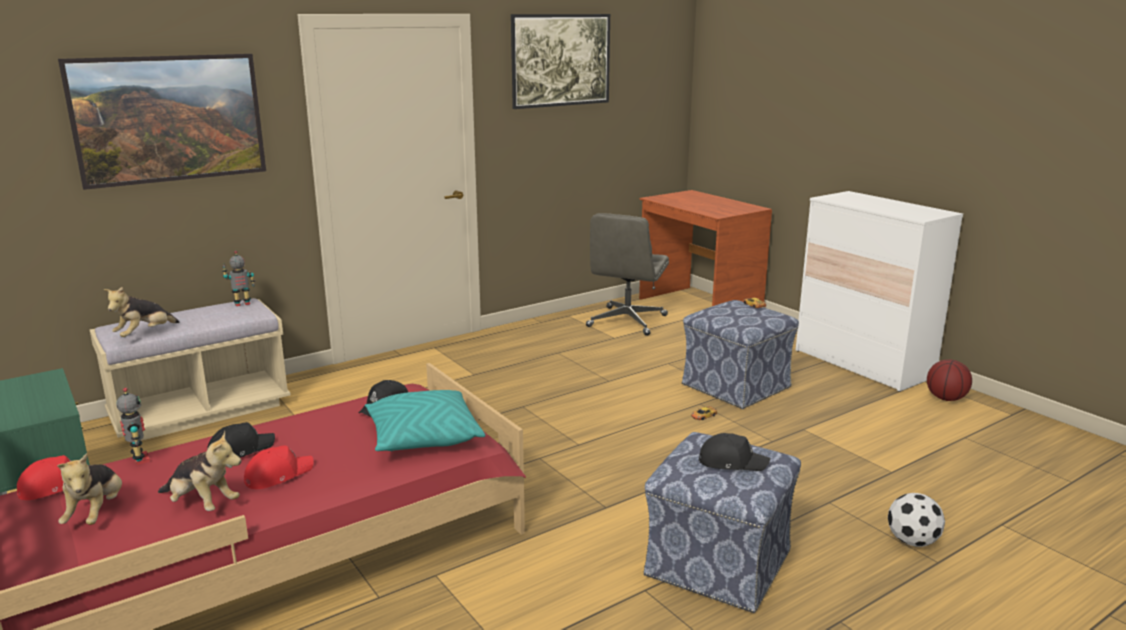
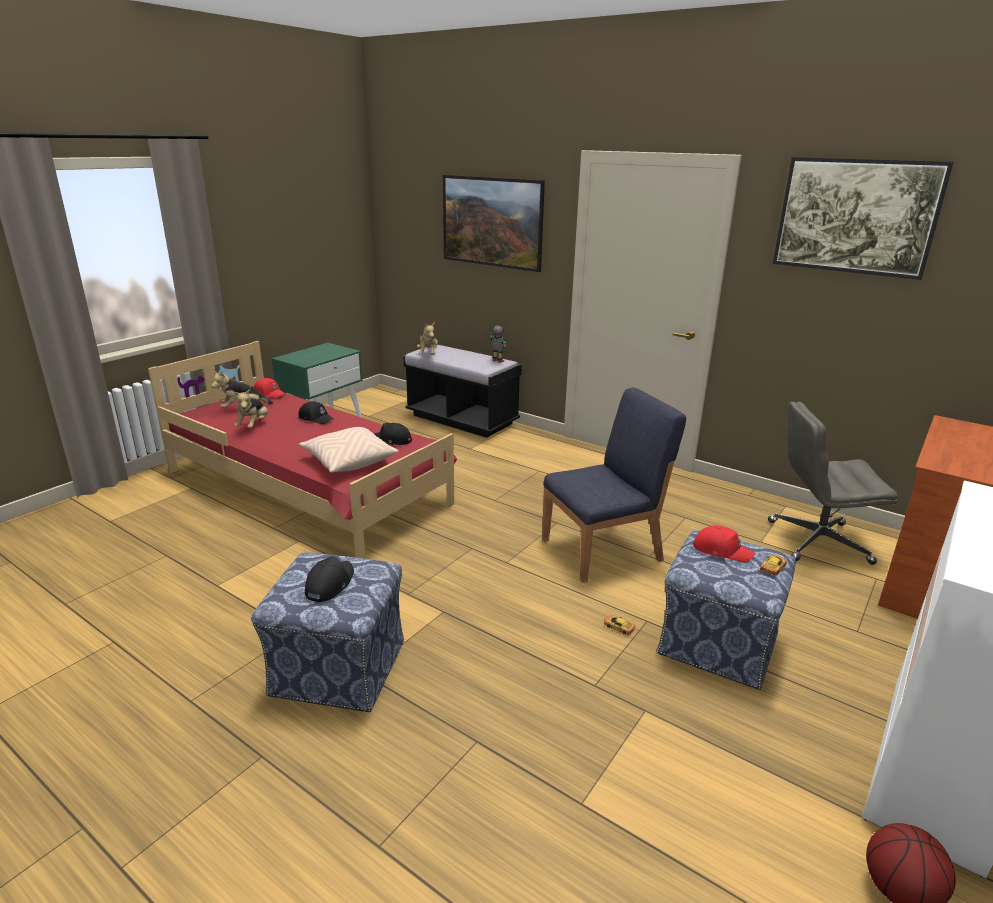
camera: 70 degrees right, 5 degrees up
beige bench [90,298,291,441] -> black bench [403,345,522,438]
plush toy [103,287,179,337] -> plush toy turned 105 degrees counterclockwise [417,322,438,355]
toy robot [116,388,150,465] -> none
red cap [244,445,314,489] -> red cap moved to [693,525,756,563]
turquoise pillow [365,390,485,451] -> beige pillow [299,427,398,473]
black cap [699,433,770,471] -> black cap turned 150 degrees counterclockwise [305,556,354,602]
football [888,493,945,547] -> none
none -> blue chair [542,387,686,582]

